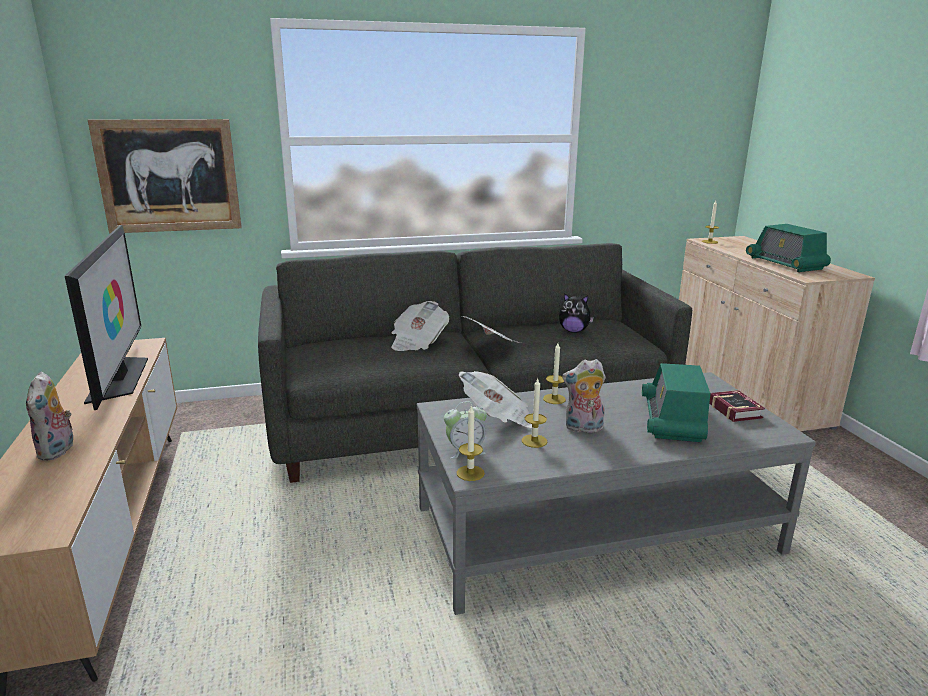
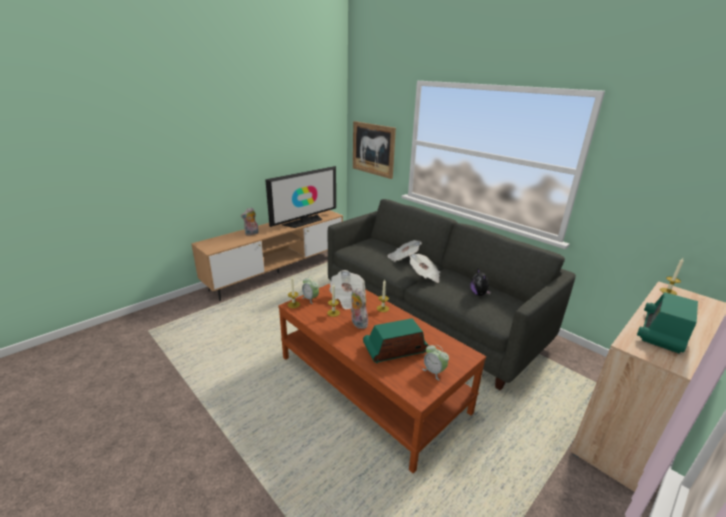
camera: 60 degrees right, 5 degrees up
grey coffee table [417,372,816,615] -> brown coffee table [278,284,486,473]
book [709,390,765,422] -> alarm clock [422,345,449,381]

